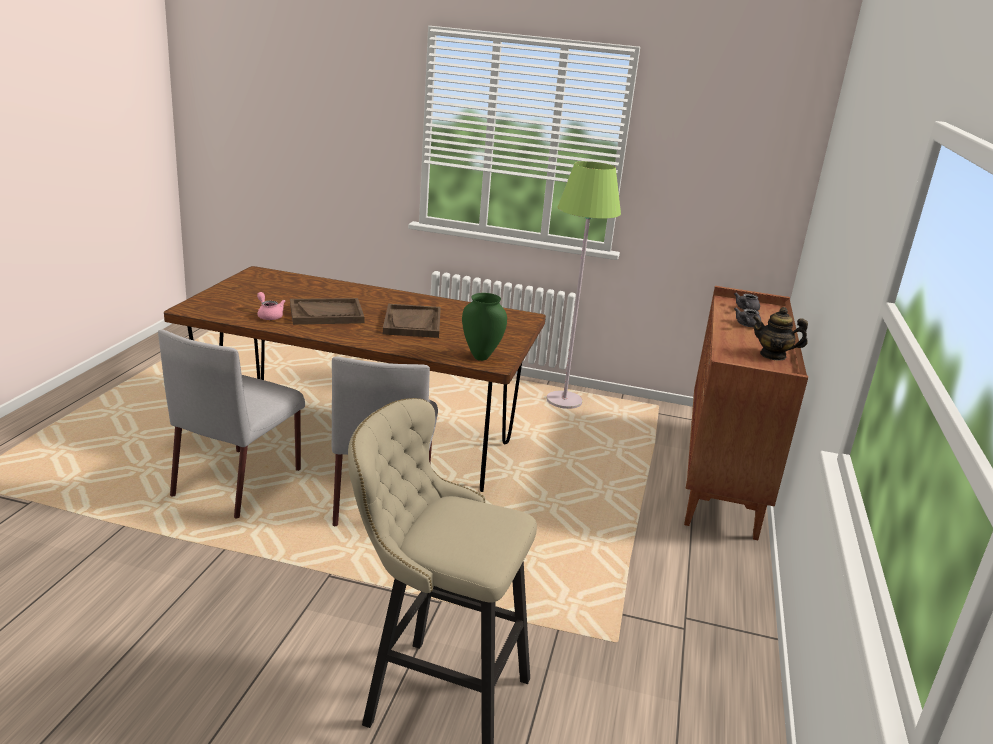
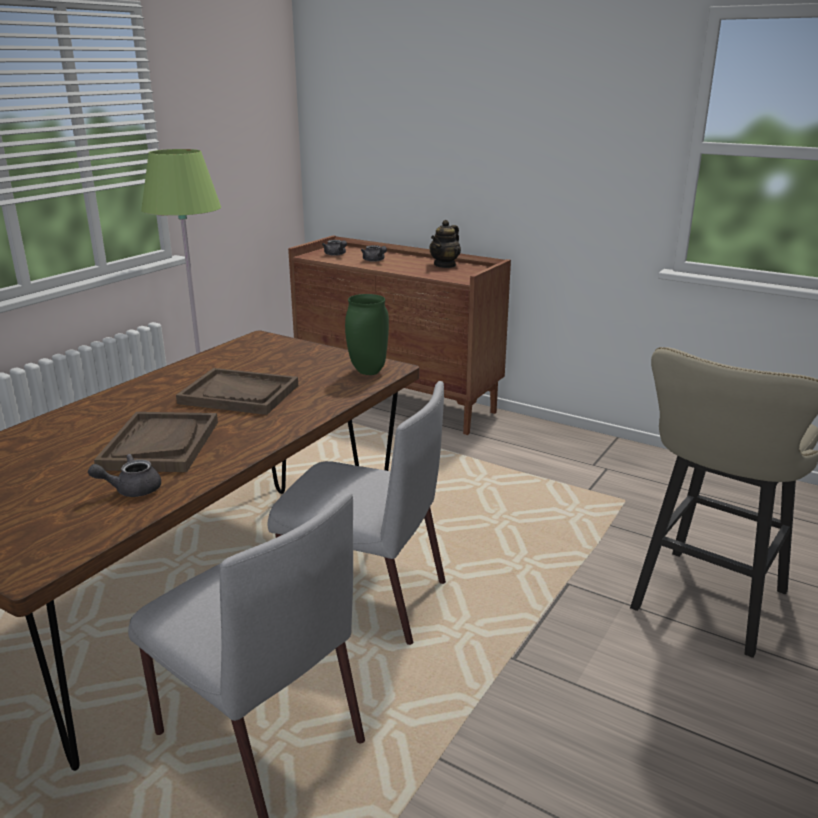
camera: 70 degrees left, 0 degrees up
pink teapot [257,292,285,320] -> grey teapot [88,454,161,497]

